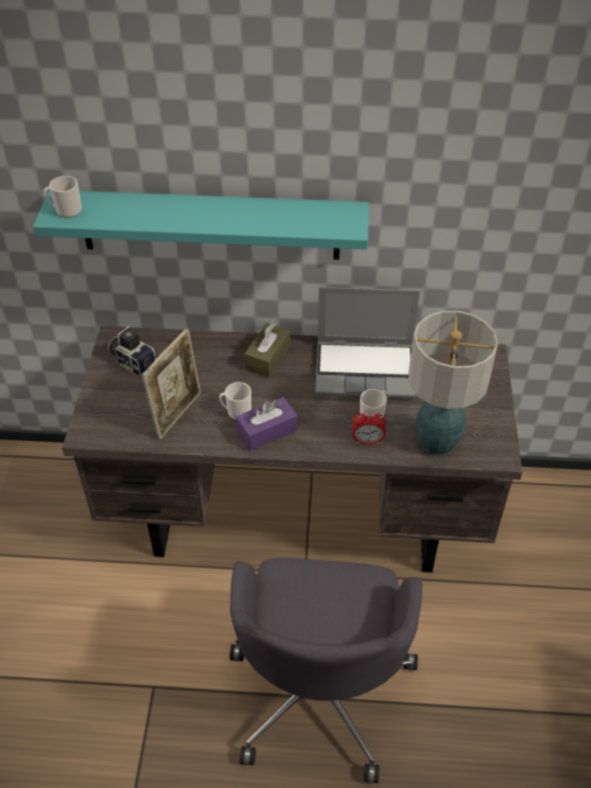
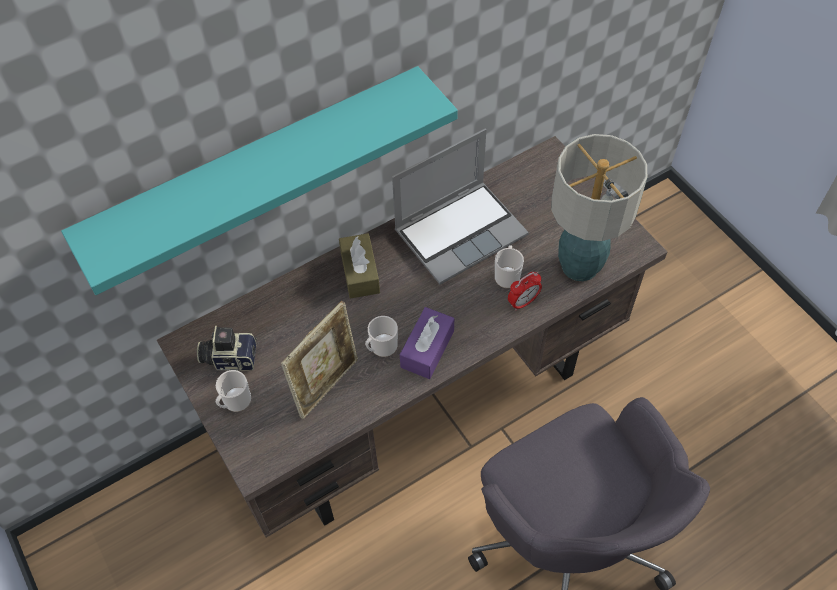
camera: 35 degrees left, 10 degrees up
mug [44,176,82,218] -> mug moved to [216,370,251,412]
picture frame [142,328,201,440] -> picture frame turned 45 degrees clockwise [281,301,358,419]

